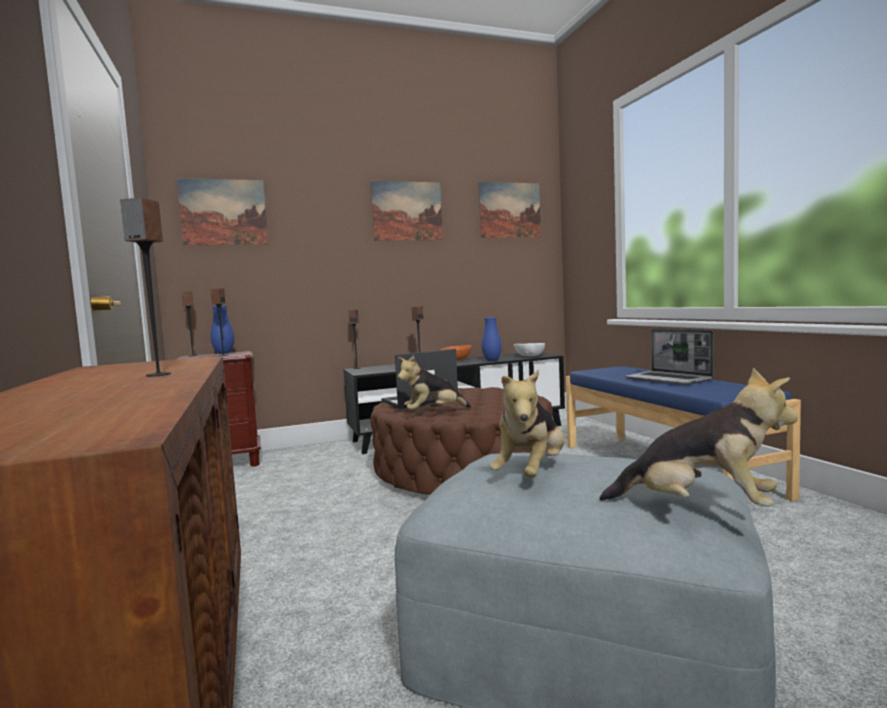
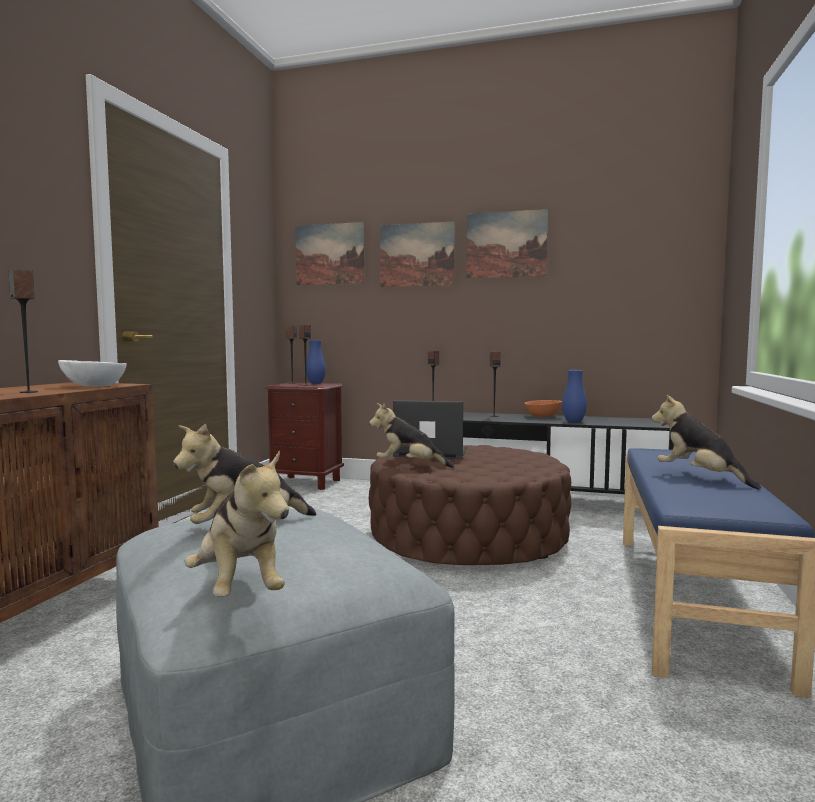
camera: 35 degrees right, 0 degrees up
picture [478,182,541,238] -> picture moved to [380,221,455,287]
white bowl [514,343,545,356] -> white bowl moved to [58,360,127,387]
laptop [625,329,713,385] -> plush toy [652,395,761,489]

